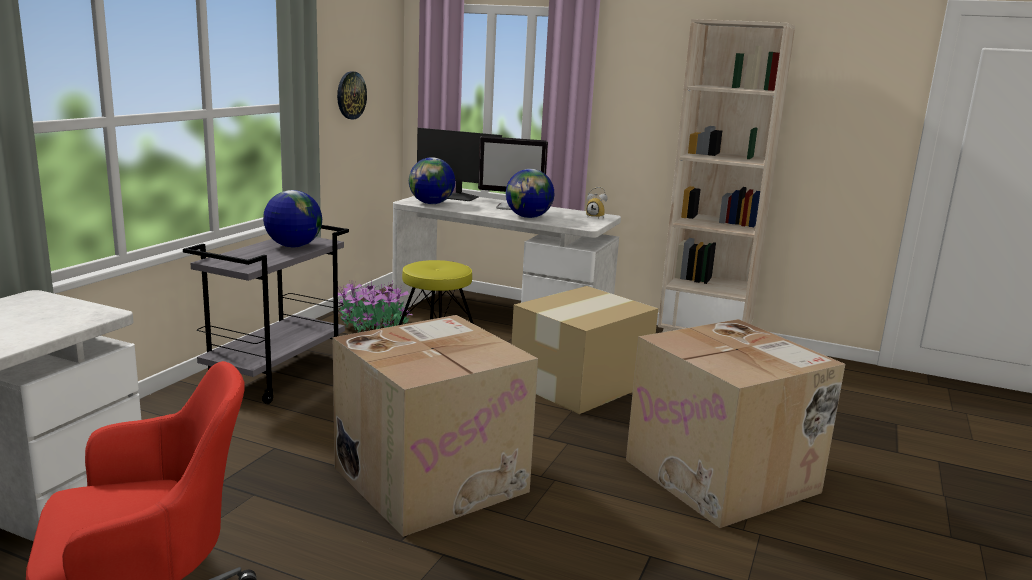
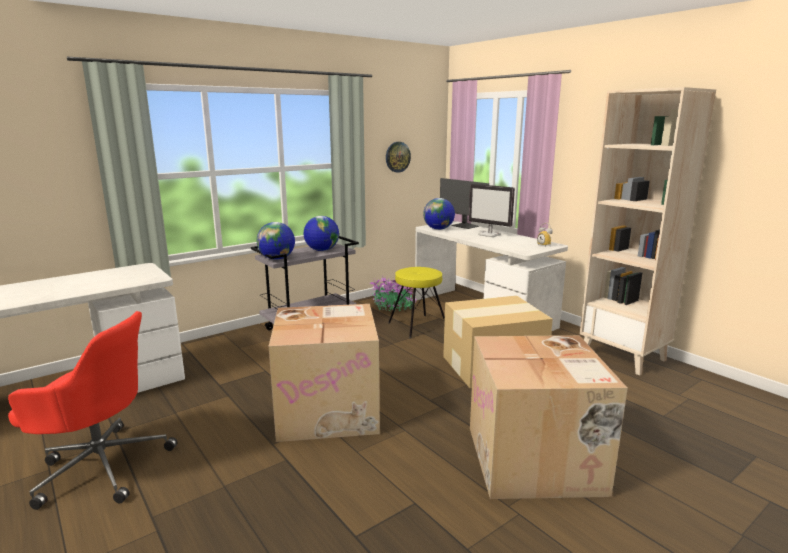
camera: 30 degrees right, 0 degrees up
globe [506,169,554,218] -> globe moved to [257,222,295,260]

